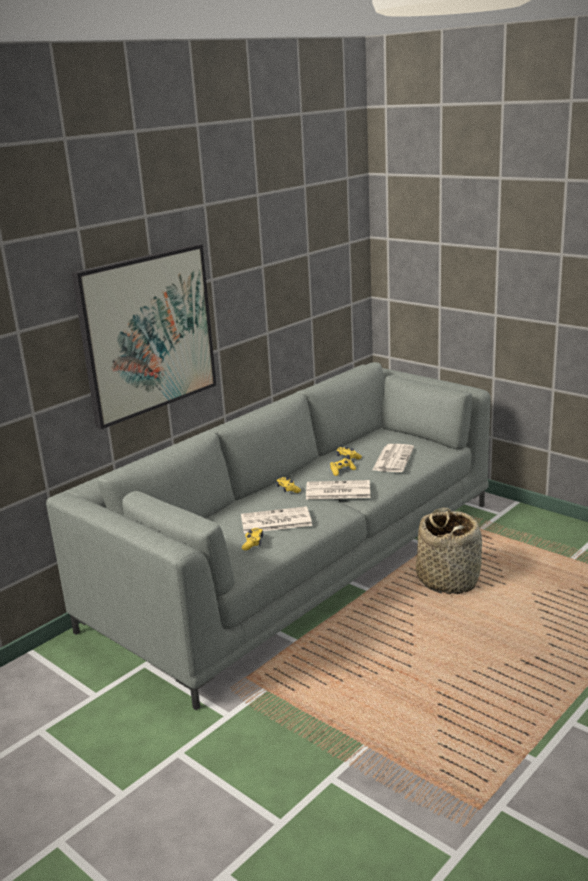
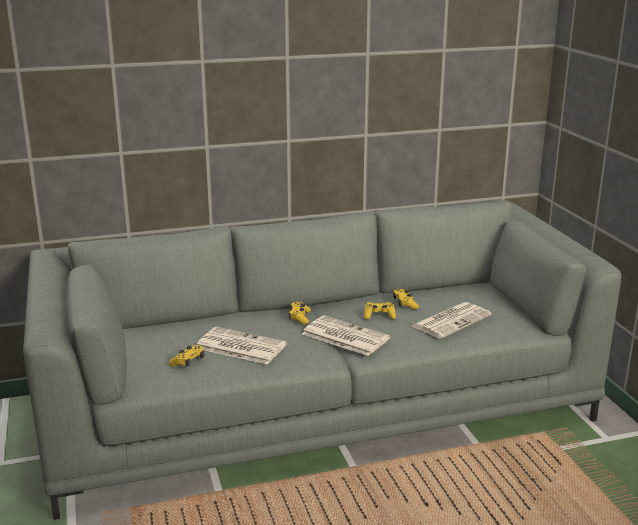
camera: 30 degrees right, 0 degrees up
picture [72,244,216,429] -> none
basket [416,507,482,594] -> none

